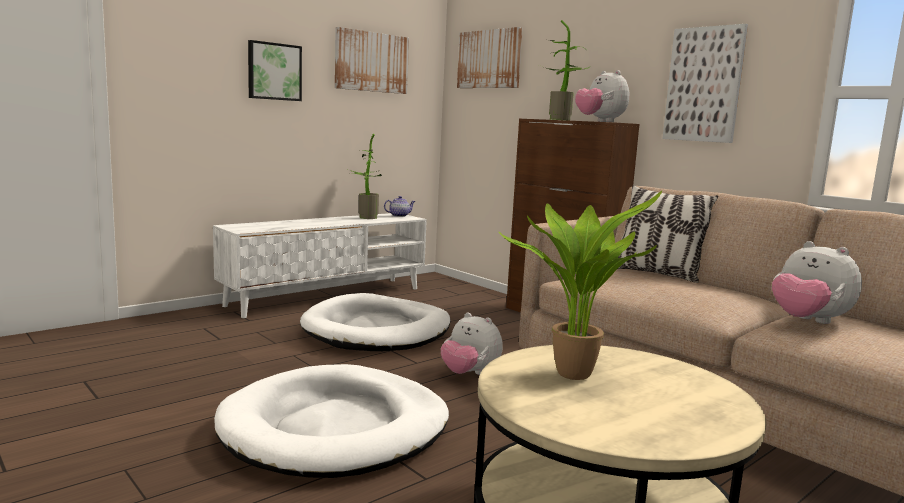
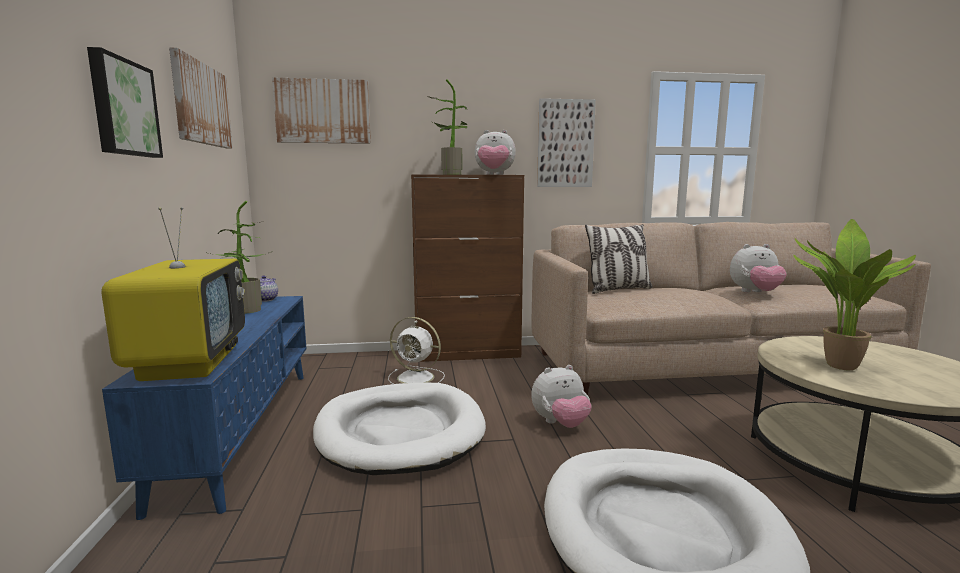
camera: 55 degrees left, 0 degrees up
white tv stand [213,213,427,318] -> blue tv stand [102,296,306,520]
none -> television [101,207,245,381]
none -> white fan [388,317,445,384]

